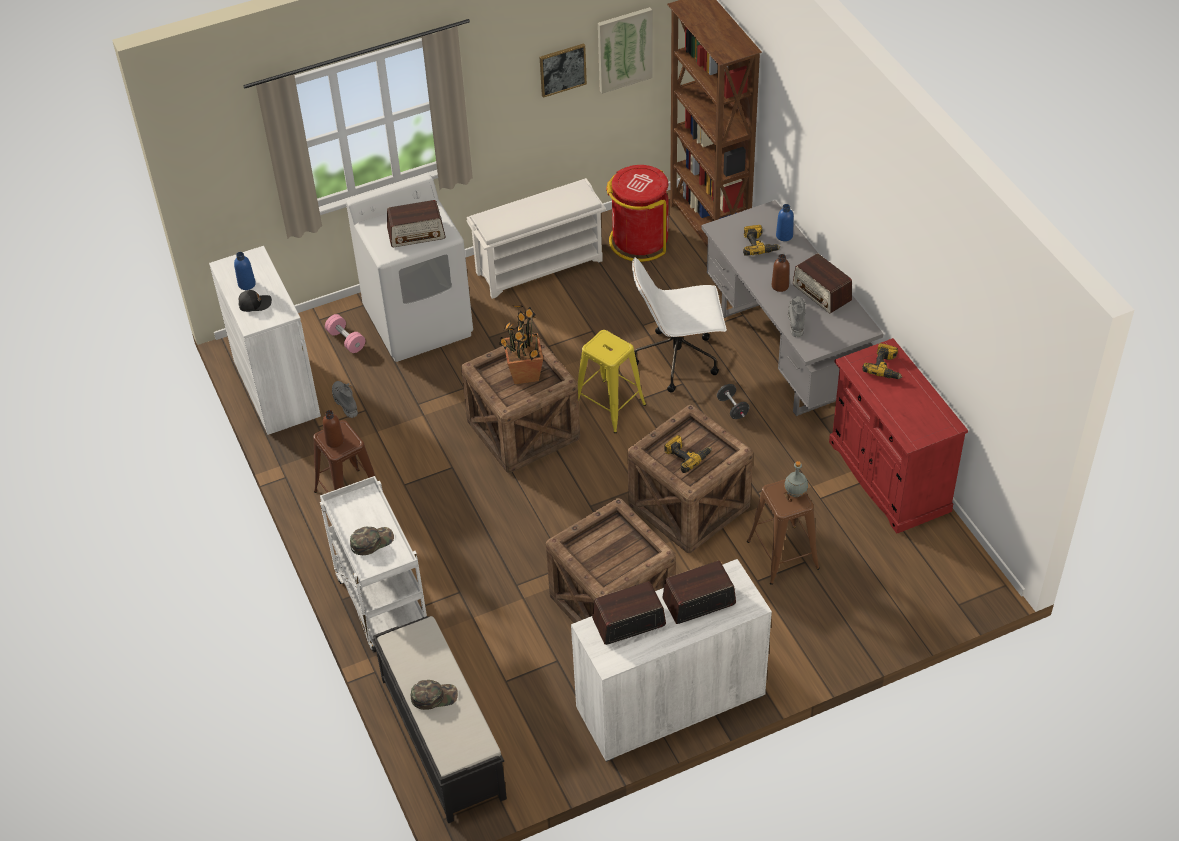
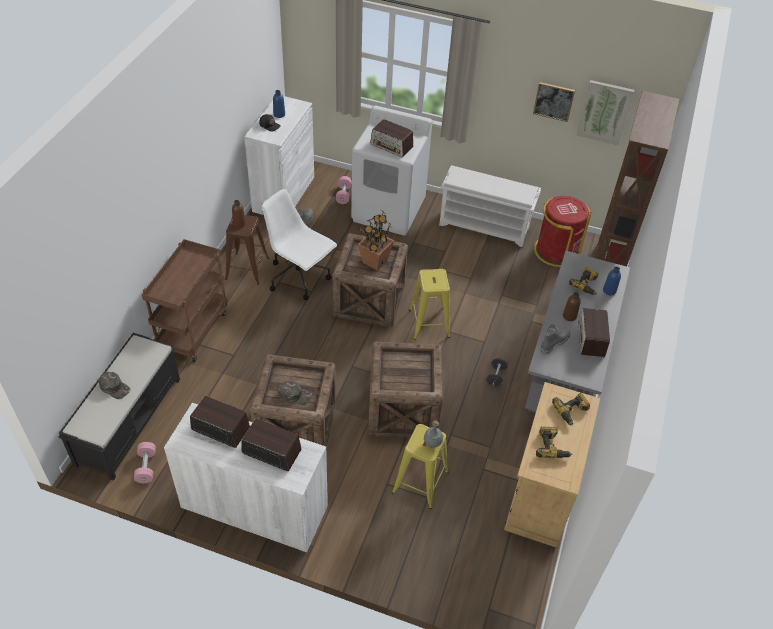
camera: 40 degrees right, 0 degrees up
white cart [320,476,427,653] -> brown cart [142,239,228,362]
green cap [350,527,394,555] -> green cap moved to [278,381,312,405]
white office chair [632,257,727,393] -> white office chair moved to [261,189,337,300]
power drill [664,435,712,473] -> power drill moved to [536,427,572,458]
brown stool [747,479,820,585] -> yellow stool [392,424,448,509]
red cabinet [829,338,968,534] -> beige cabinet [504,382,600,548]
none -> pink dumbbell [134,442,156,483]

